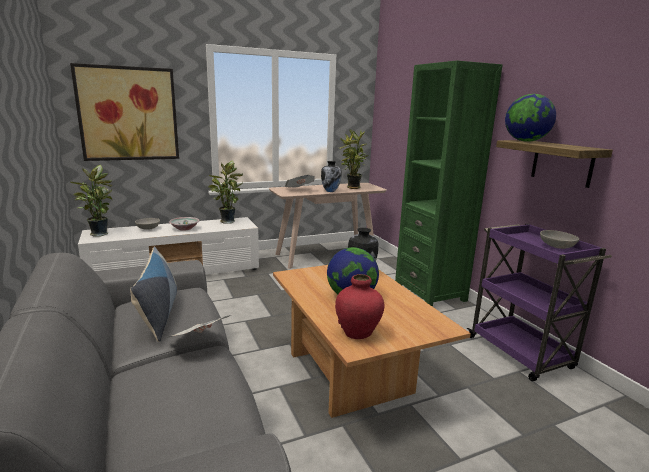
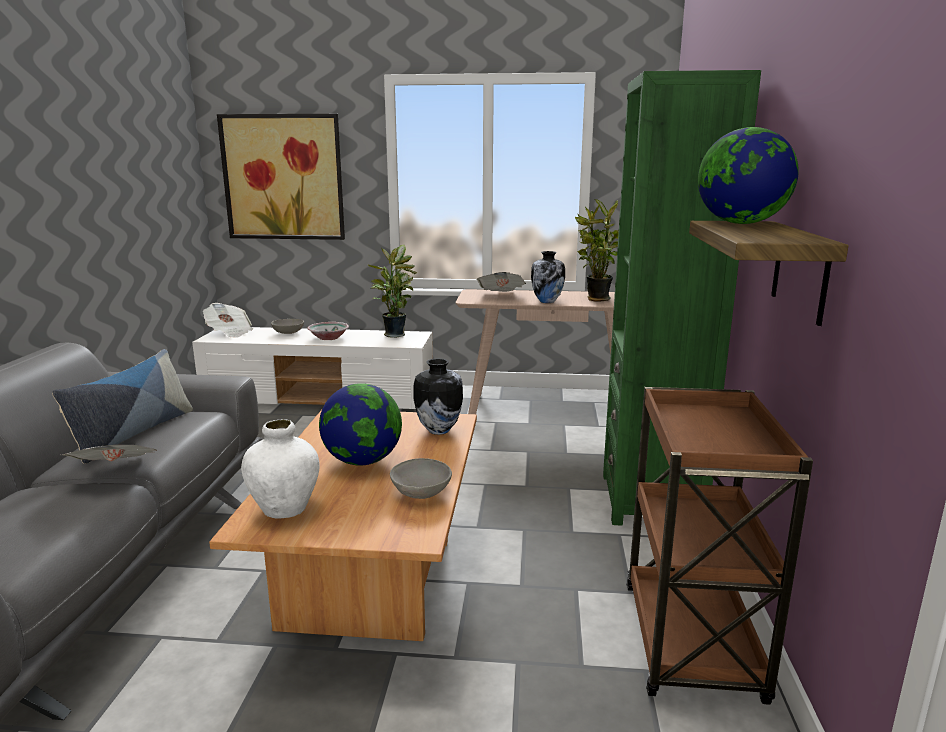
camera: 30 degrees right, 0 degrees up
potted plant [71,165,113,237] -> newspaper [203,303,253,338]
red vase [335,274,384,339] -> white vase [241,419,320,518]
purple cart [467,224,612,382] -> brown cart [626,387,813,705]
grey bowl [540,230,579,249] -> grey bowl moved to [390,458,452,499]

